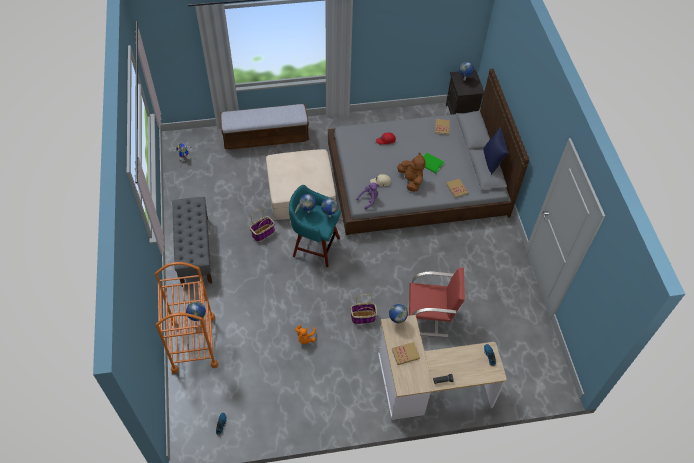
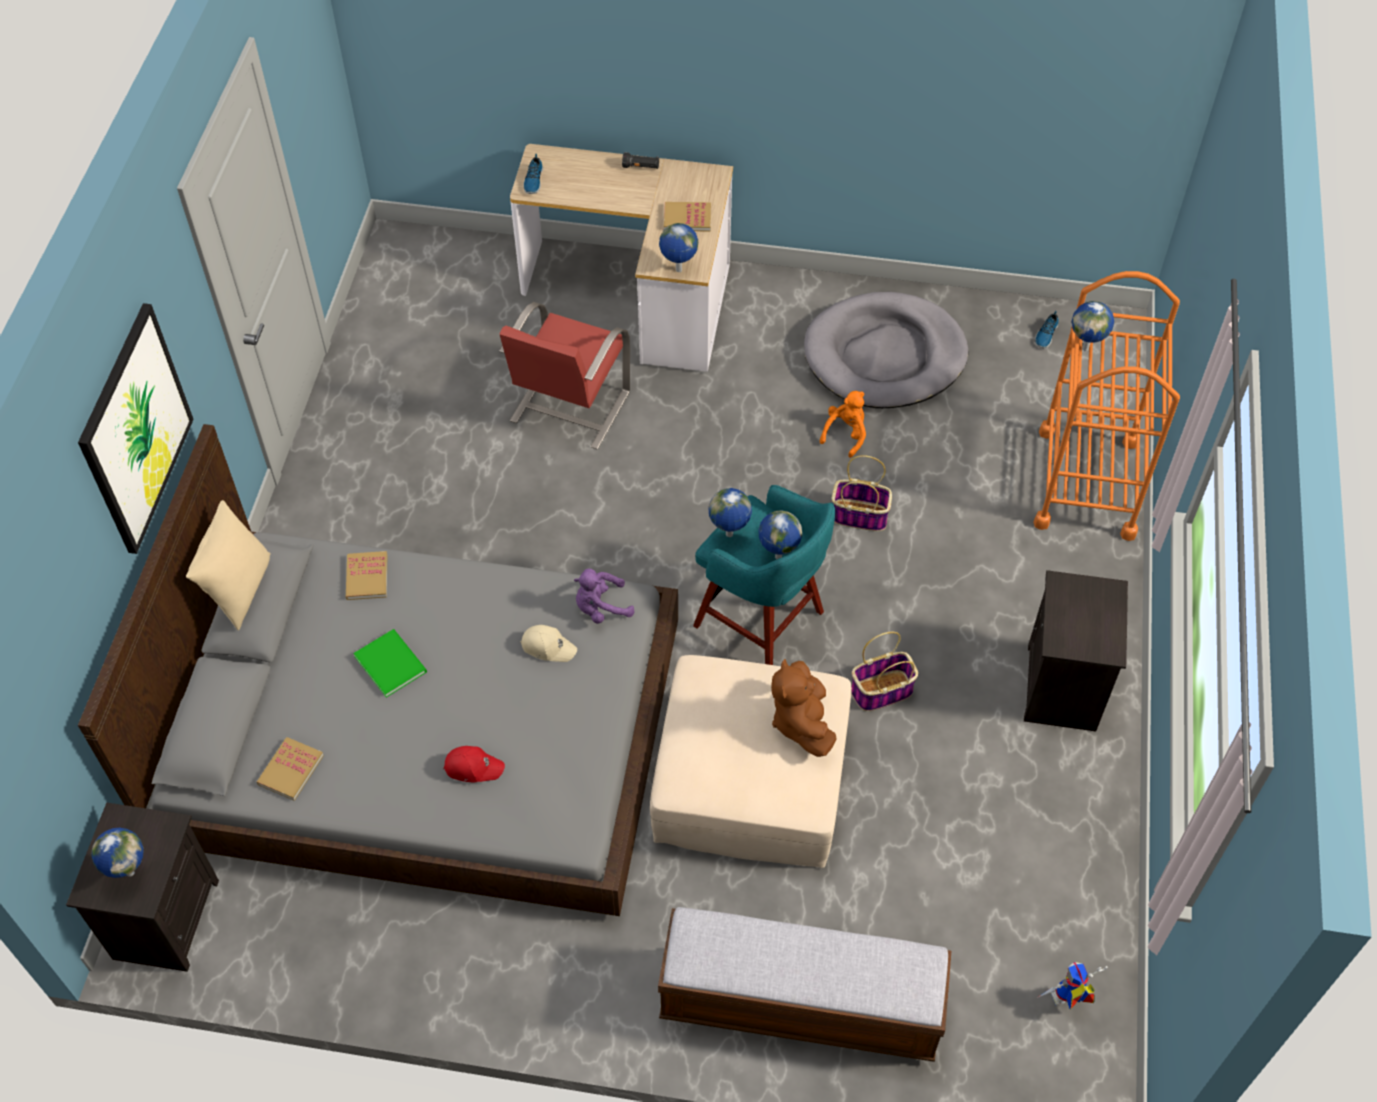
camera: 160 degrees left, 0 degrees up
grey bench [172,197,212,287] -> black nightstand [1024,570,1128,732]
basket [351,294,377,324] -> basket moved to [832,455,892,531]
brown plush toy [397,152,425,192] -> brown plush toy moved to [771,659,837,757]
red chair [409,267,465,337] -> red chair turned 90 degrees counterclockwise [499,302,630,449]
blue pillow [483,127,509,175] -> beige pillow [186,500,271,630]
none -> picture [78,303,194,554]
none -> grey dog bed [804,292,968,408]

